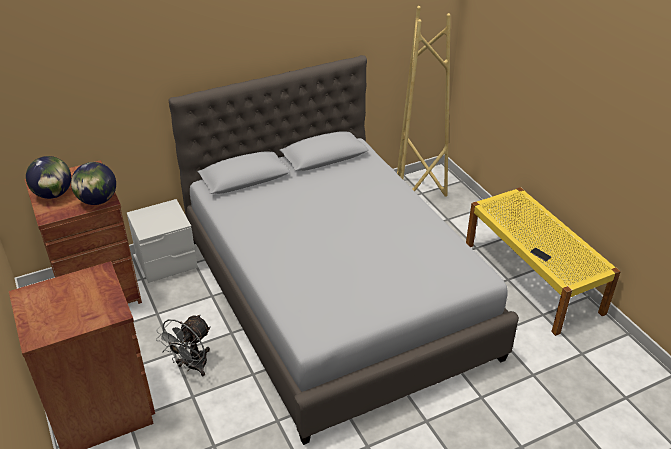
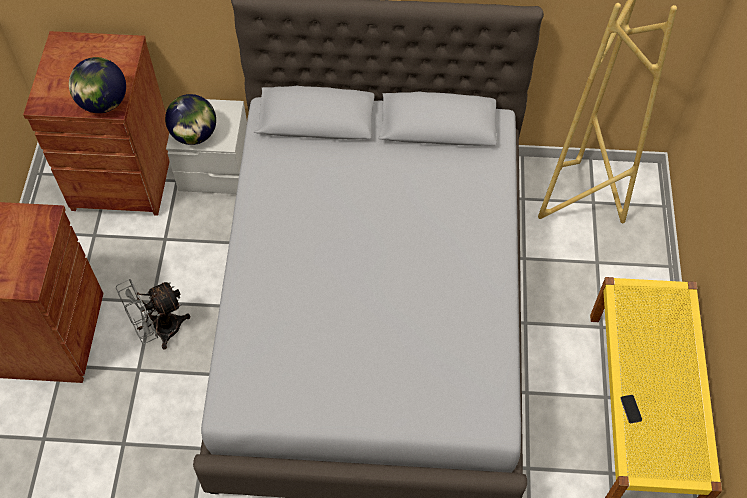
camera: 30 degrees right, 20 degrees up
globe [26,156,71,199] -> globe moved to [165,94,216,145]

